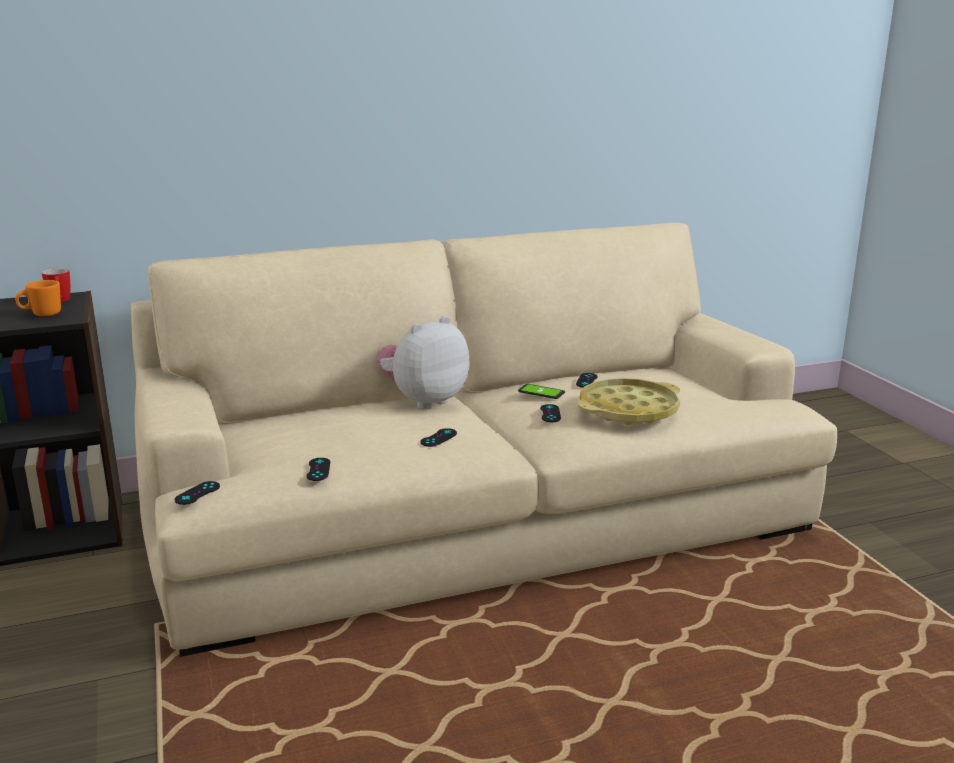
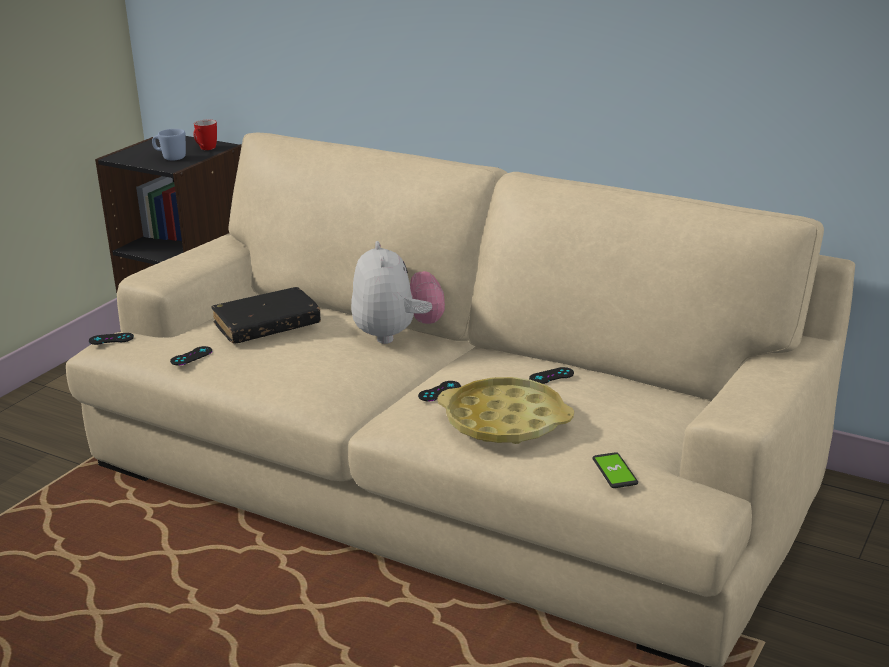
camera: 50 degrees right, 5 degrees up
orange mug [15,280,61,316] -> blue mug [152,129,186,161]
plush toy [377,316,470,409] -> plush toy turned 75 degrees clockwise [351,241,445,344]
black game controller [421,428,457,447] -> none
phone [518,384,565,399] -> phone moved to [593,452,638,488]
none -> black book [211,287,321,344]

